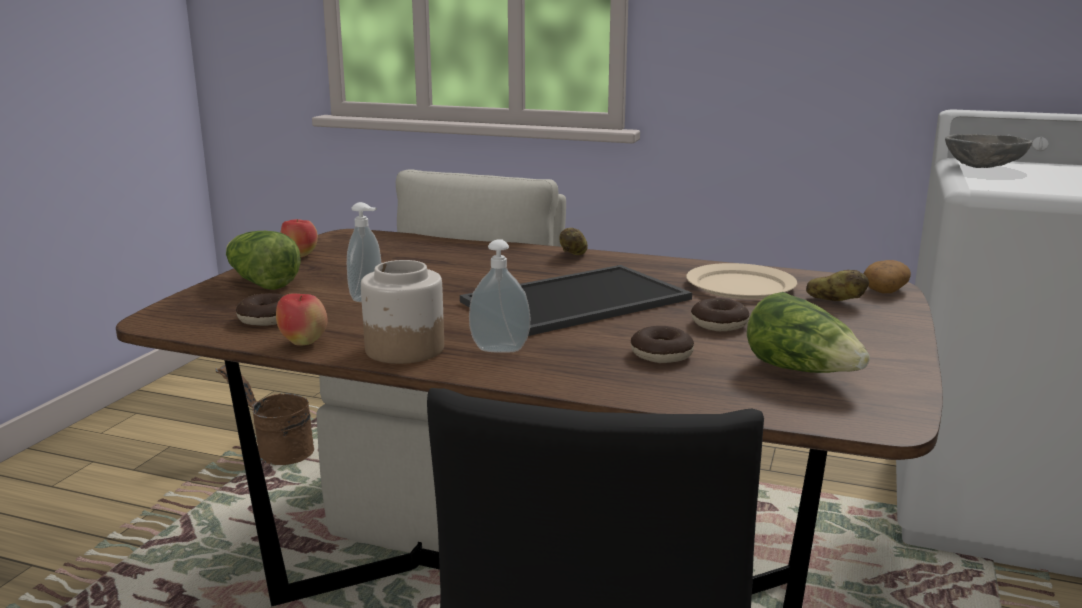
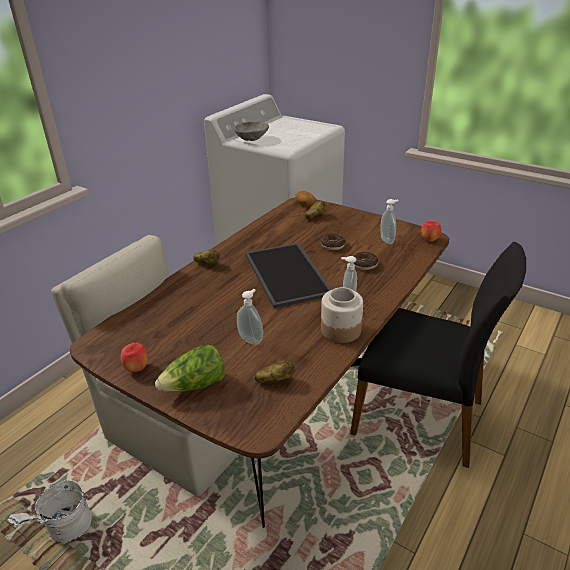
camera: 75 degrees left, 15 degrees up
brown bucket [215,365,314,465] -> white bucket [8,480,92,544]
donut [236,293,285,326] -> potato [255,360,294,383]
apple [276,293,328,346] -> apple moved to [421,220,441,242]
beige plate [686,263,797,299] -> none
lettuce [747,292,870,373] -> soap dispenser [380,199,398,244]

